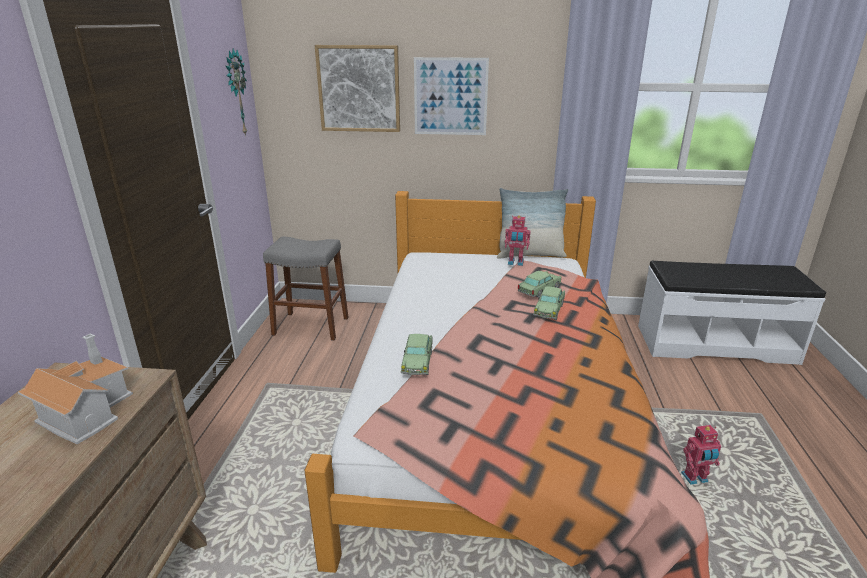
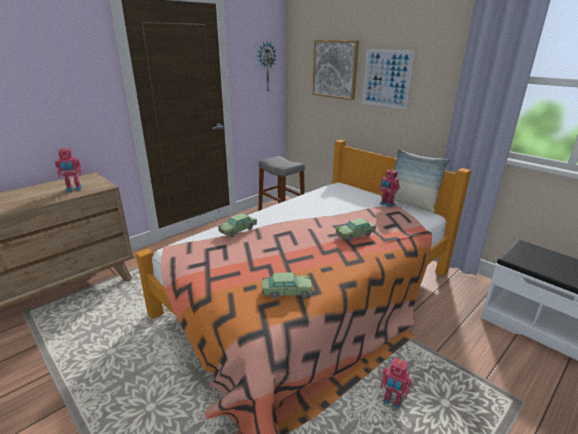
camera: 40 degrees right, 0 degrees up
toy house [18,334,133,444] -> toy robot [55,148,82,192]
toy car [518,271,561,297] -> toy car moved to [262,272,312,299]

